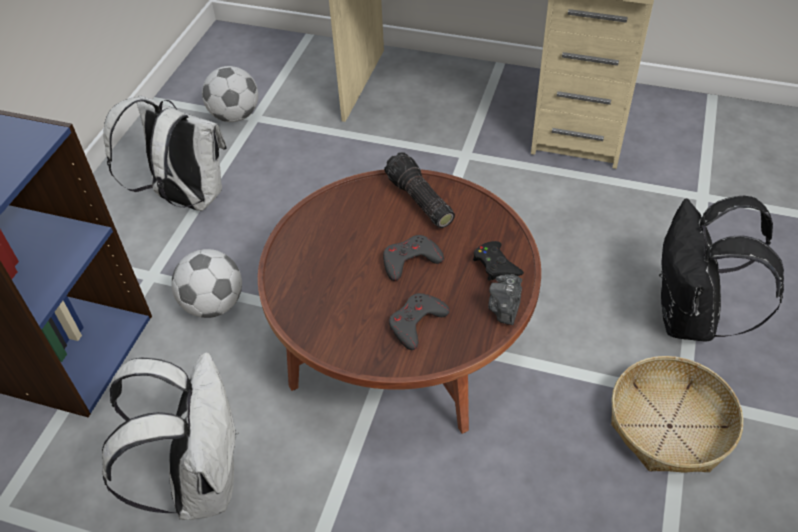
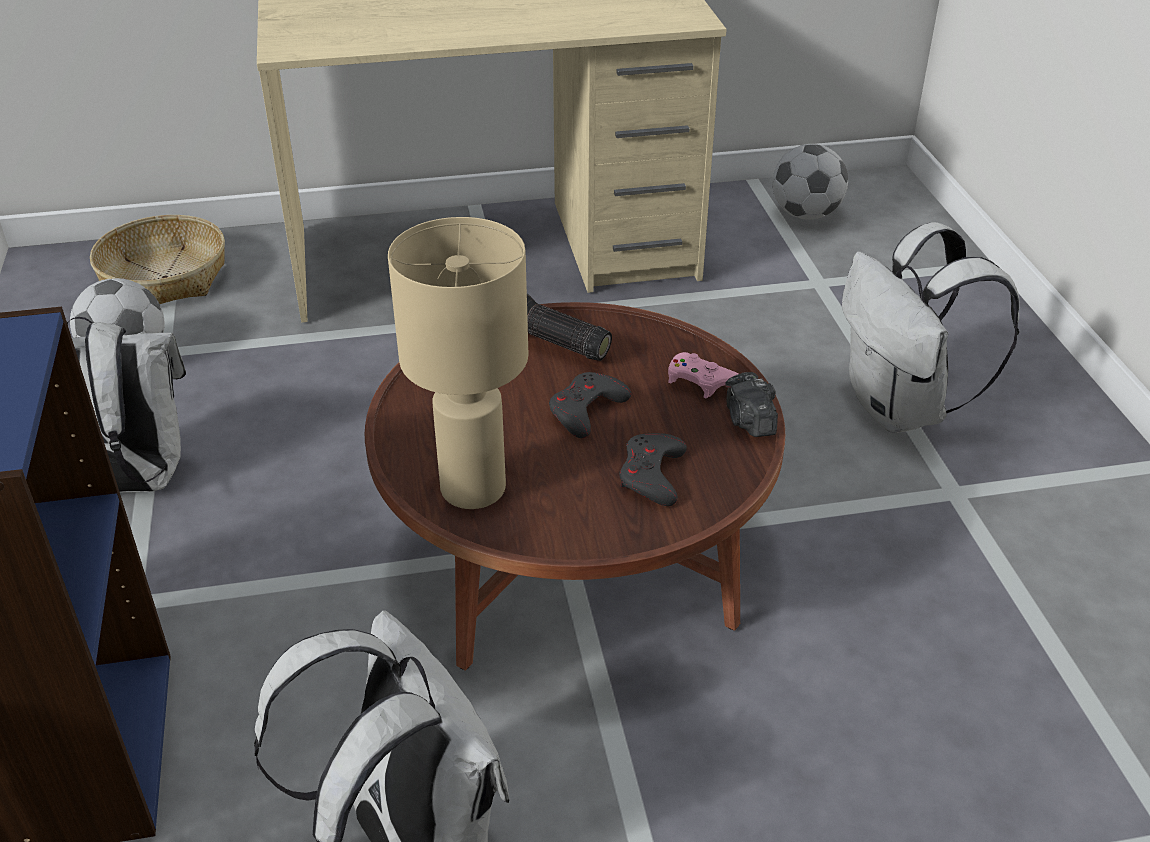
camera: 30 degrees left, 10 degrees down
football [171,249,242,318] -> football moved to [772,144,848,220]
black game controller [473,241,524,281] -> pink game controller [668,352,738,398]
basket [611,356,743,473] -> basket moved to [90,215,225,304]
black backpack [659,195,784,341] -> white backpack [842,222,1020,433]
none -> beige table lamp [388,217,528,509]

